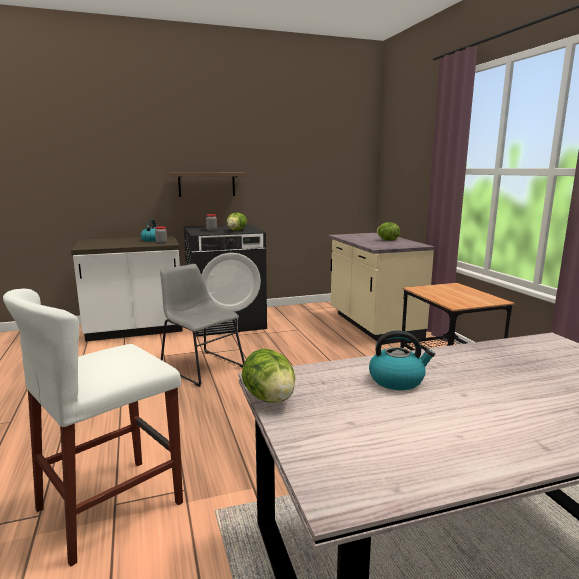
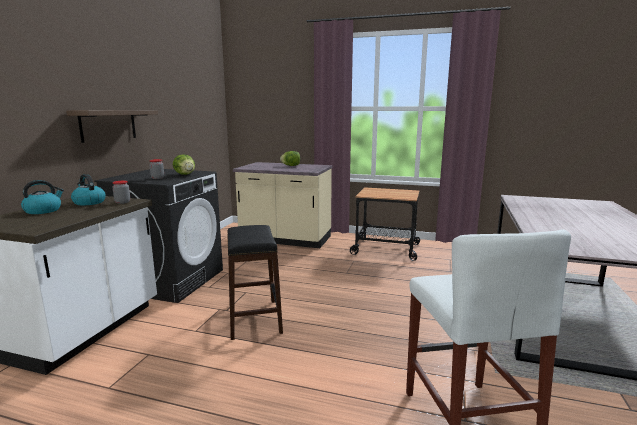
camera: 55 degrees left, 0 degrees up
grey chair [160,264,245,387] -> black stool [227,225,283,340]
lettuce [241,349,295,403] -> none
kettle [369,330,435,390] -> kettle moved to [21,180,64,214]

